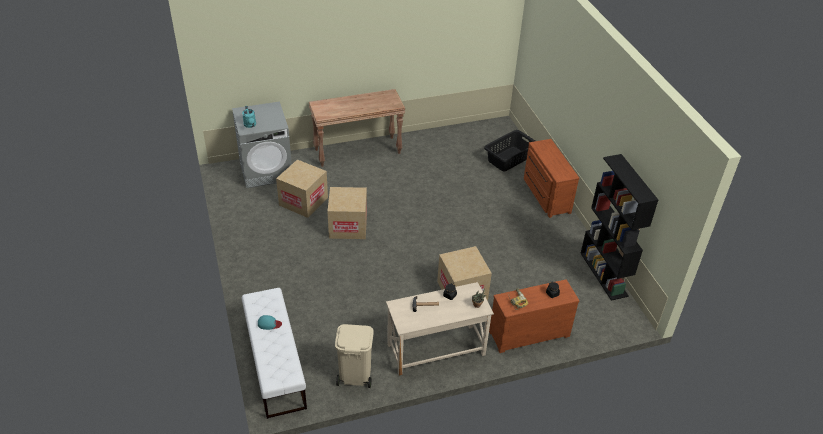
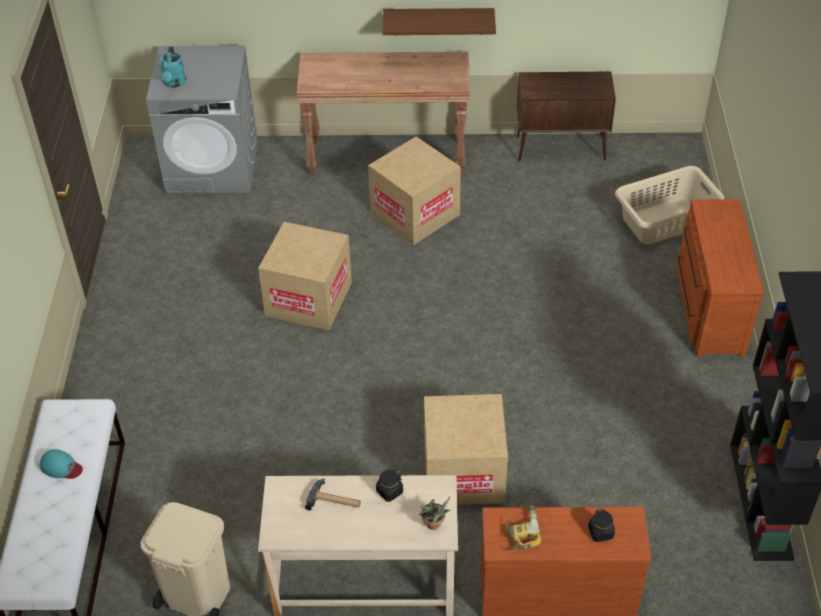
camera: 20 degrees right, 5 degrees up
cardboard box [276,159,328,218] -> cardboard box moved to [368,136,461,245]
black laundry basket [484,130,535,171] -> beige laundry basket [615,166,724,245]
none -> brown shelf [383,8,496,35]
none -> brown cabinet [517,72,616,161]

